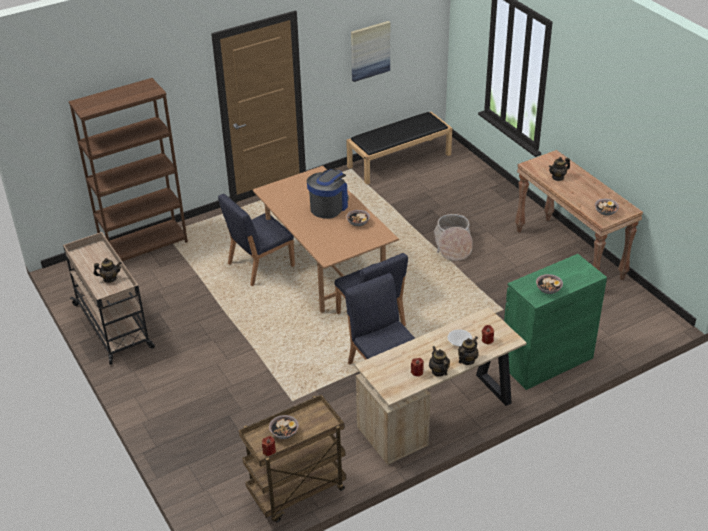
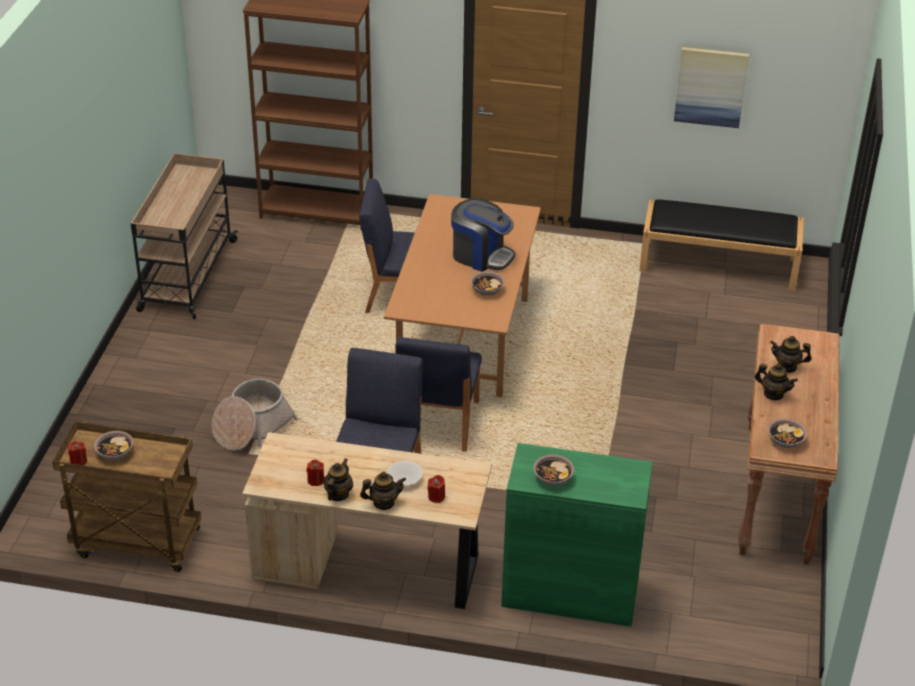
camera: 40 degrees right, 0 degrees up
teapot [94,258,122,283] -> teapot moved to [755,363,798,400]
coffee machine [306,169,349,219] -> coffee machine turned 45 degrees clockwise [451,198,516,272]
basket [433,214,473,261] -> basket moved to [212,379,298,451]

